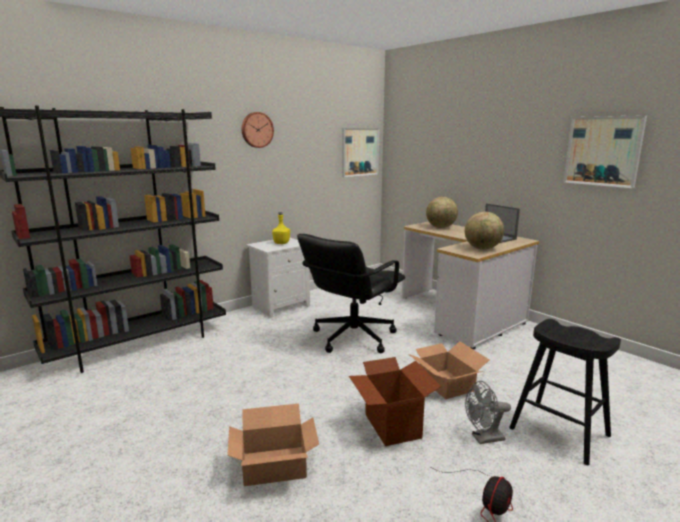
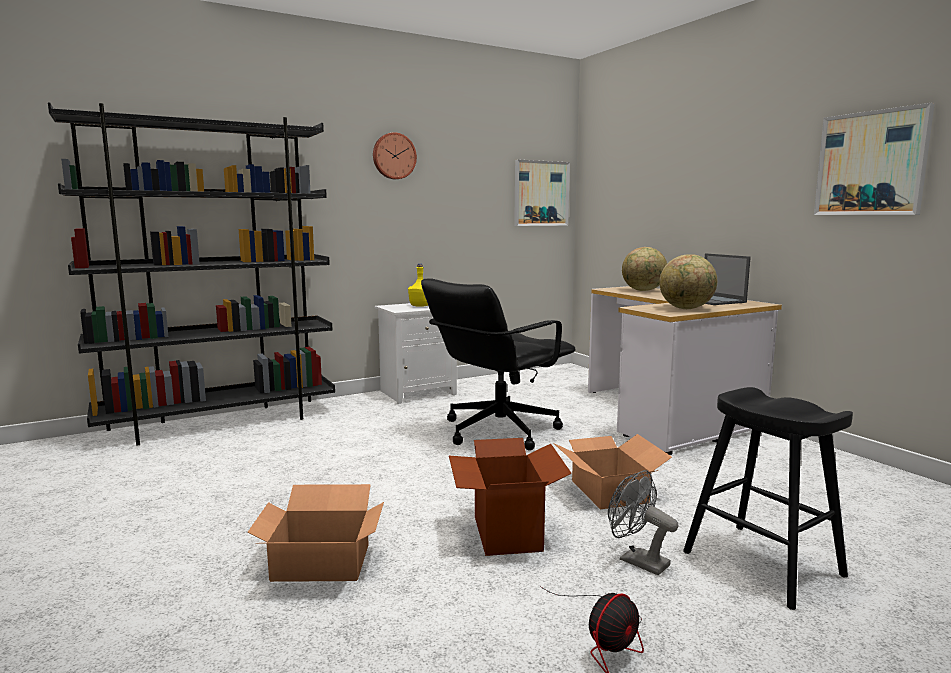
camera: 10 degrees right, 5 degrees down
grey fan [465,381,511,444] -> grey fan turned 45 degrees clockwise [608,470,679,575]

